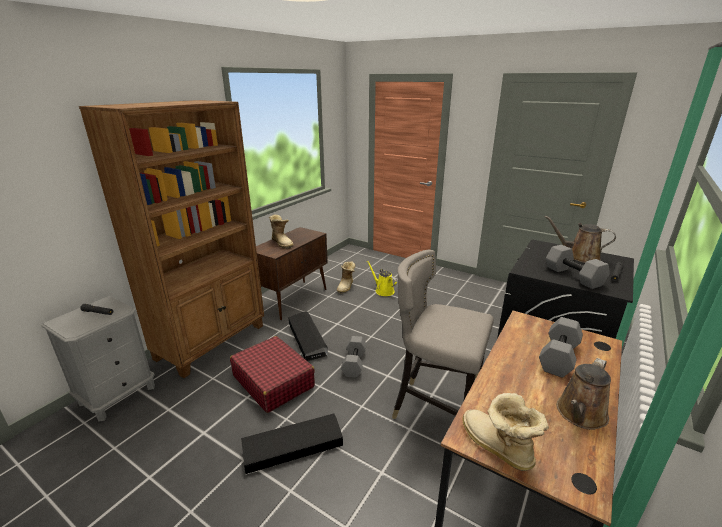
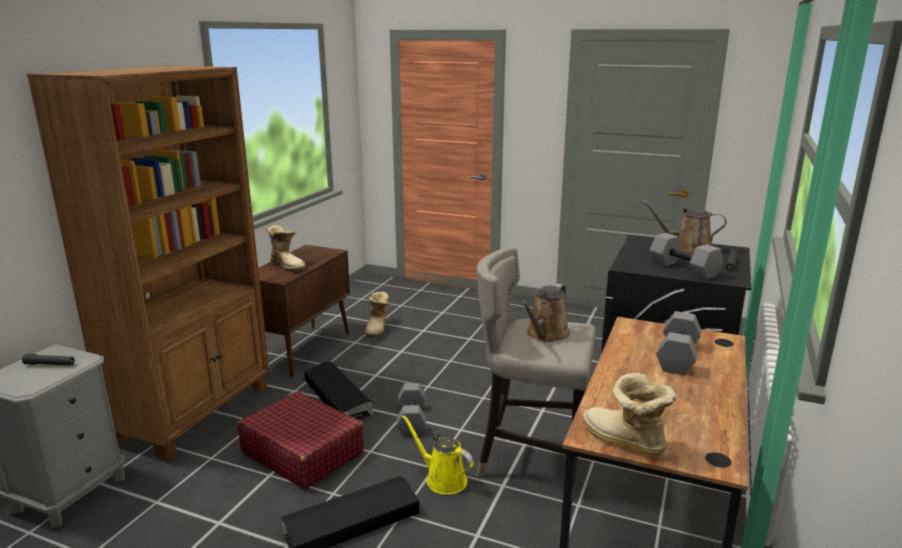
camera: 10 degrees left, 5 degrees down
yellow watering can [367,261,397,296] -> yellow watering can moved to [402,415,474,495]
brown watering can [557,358,611,430] -> brown watering can moved to [520,284,570,342]

